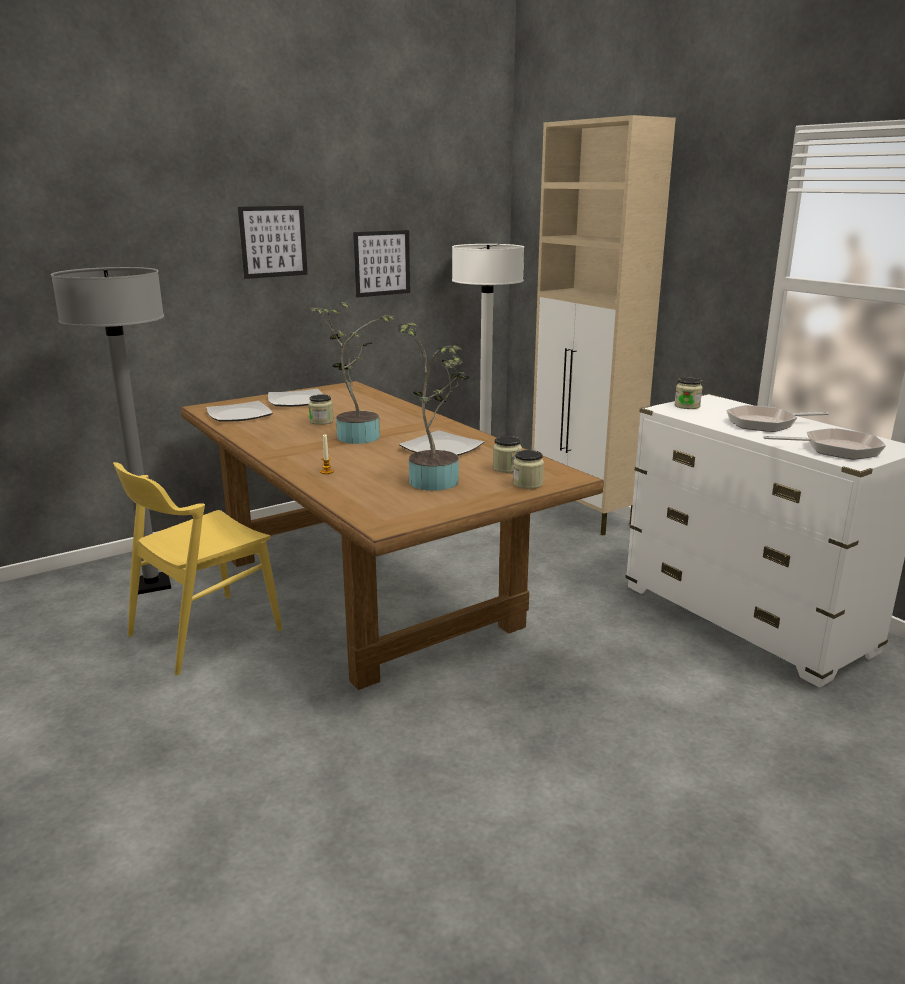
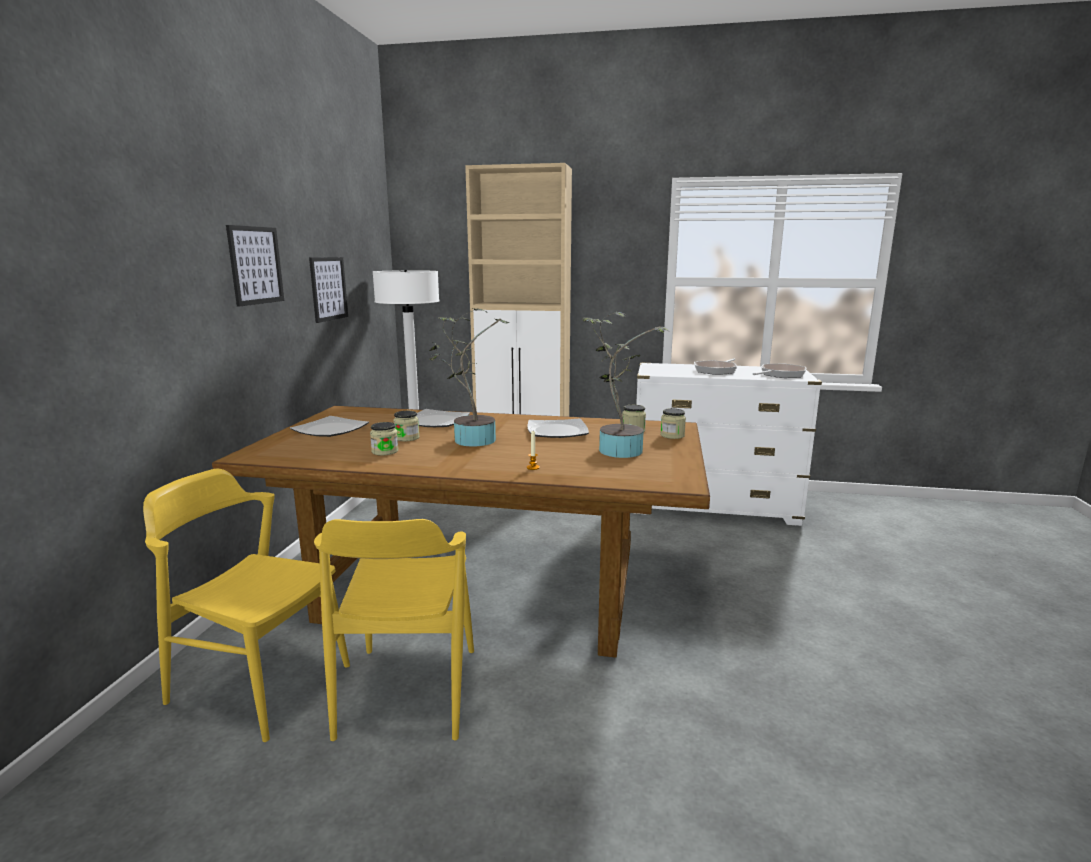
camera: 45 degrees left, 5 degrees down
grey floor lamp [51,267,171,594] -> yellow chair [143,469,350,742]
plate [206,401,273,422] -> plate moved to [416,409,470,427]
jar [674,377,703,409] -> jar moved to [370,422,398,456]

